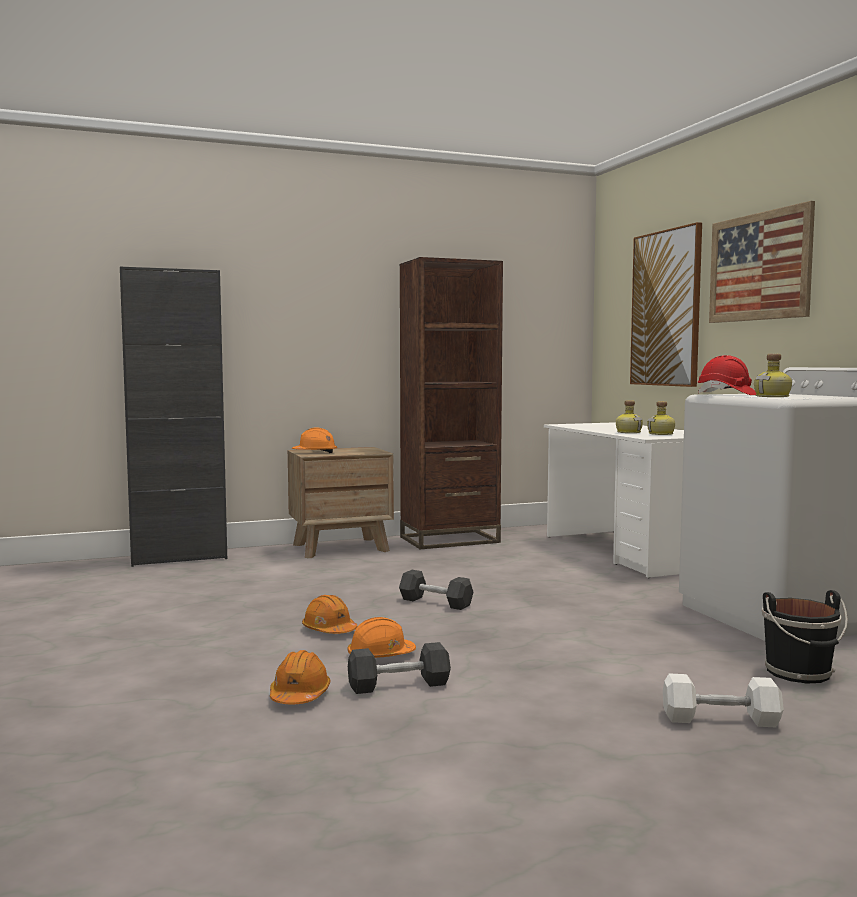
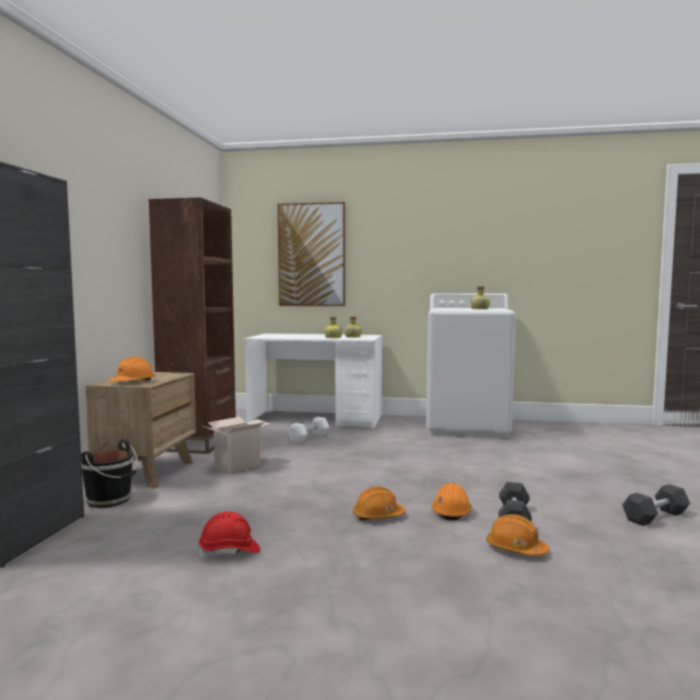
camera: 60 degrees left, 0 degrees up
black dumbbell [399,570,473,610] -> black dumbbell moved to [622,484,690,526]
white dumbbell [663,673,784,727] -> white dumbbell moved to [288,417,329,443]
red hard hat [698,355,756,395] -> red hard hat moved to [198,511,260,559]
picture [709,201,815,323] -> none
black bucket [762,590,848,684] -> black bucket moved to [81,440,138,508]
none -> cardboard box [203,417,270,473]

